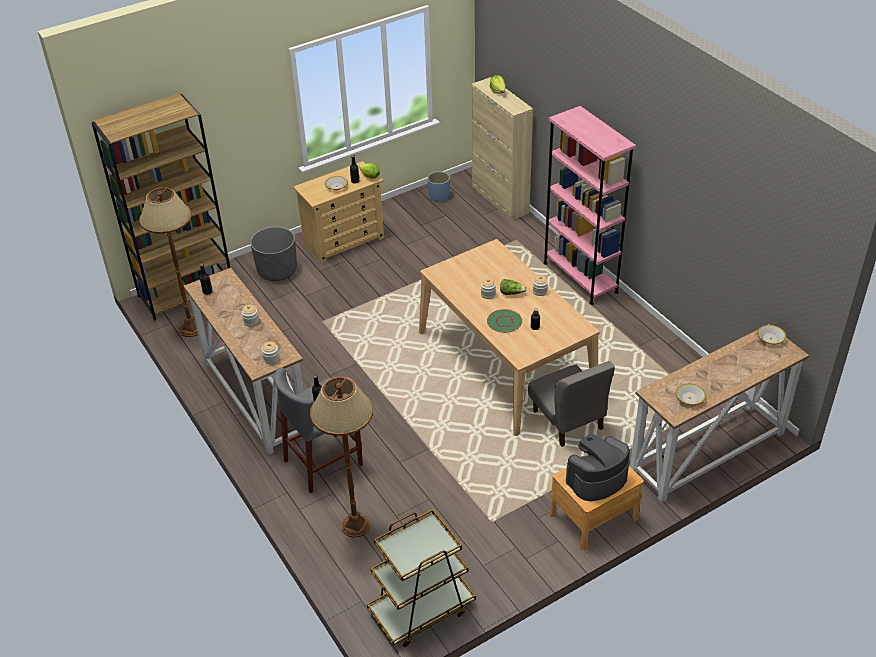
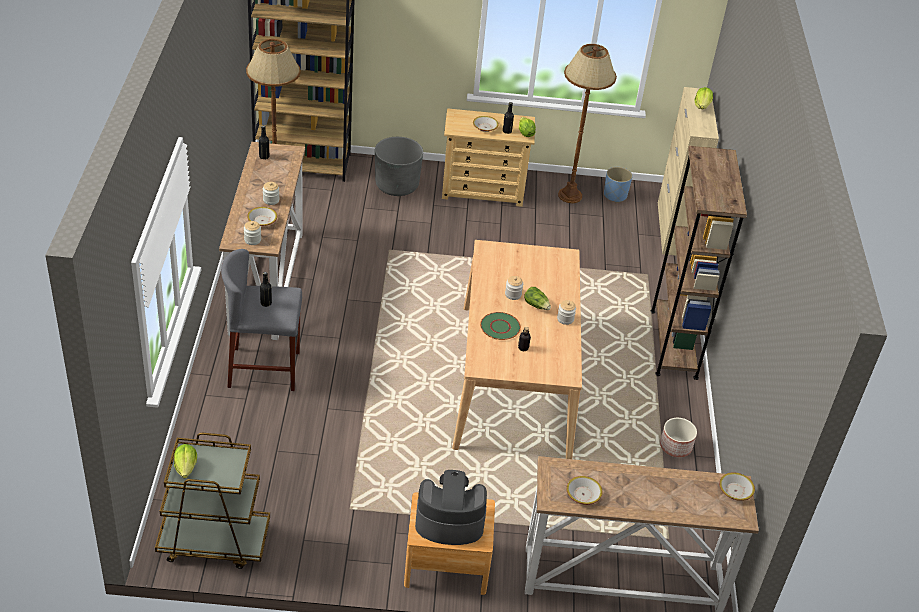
camera: 30 degrees right, 0 degrees up
brown floor lamp [310,377,373,538] -> brown floor lamp moved to [558,44,617,203]
grey chair [528,361,615,447] -> none
pink bookcase [543,106,636,305] -> brown bookcase [651,146,747,380]
none -> lettuce [174,444,197,478]
none -> bowl [247,207,277,226]
none -> planter [660,418,697,457]

